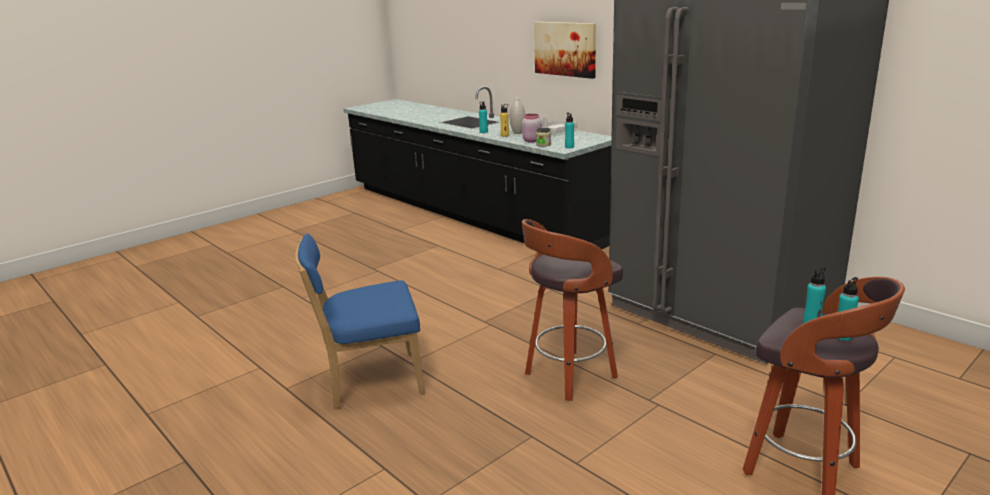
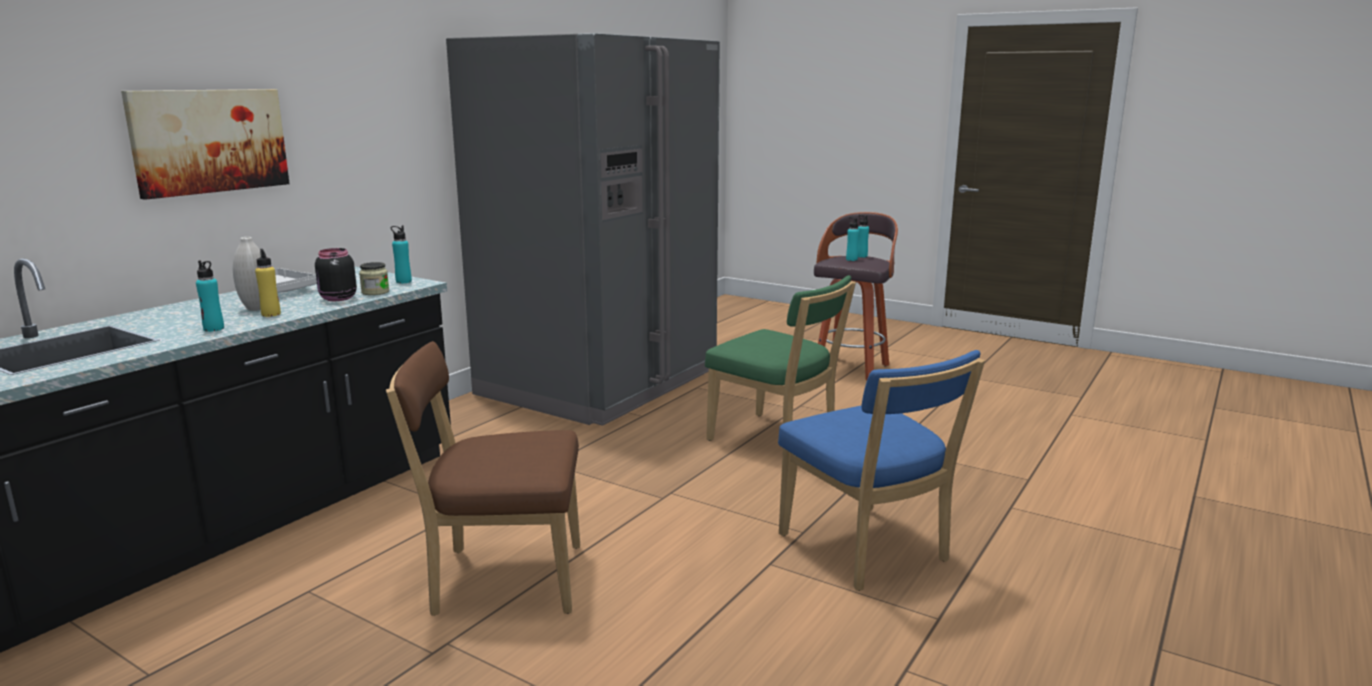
camera: 105 degrees left, 5 degrees down
pink jar [522,114,542,143] -> black jar [315,248,357,301]
stool [522,219,623,401] -> green chair [705,275,856,441]
none -> brown chair [386,341,580,616]

